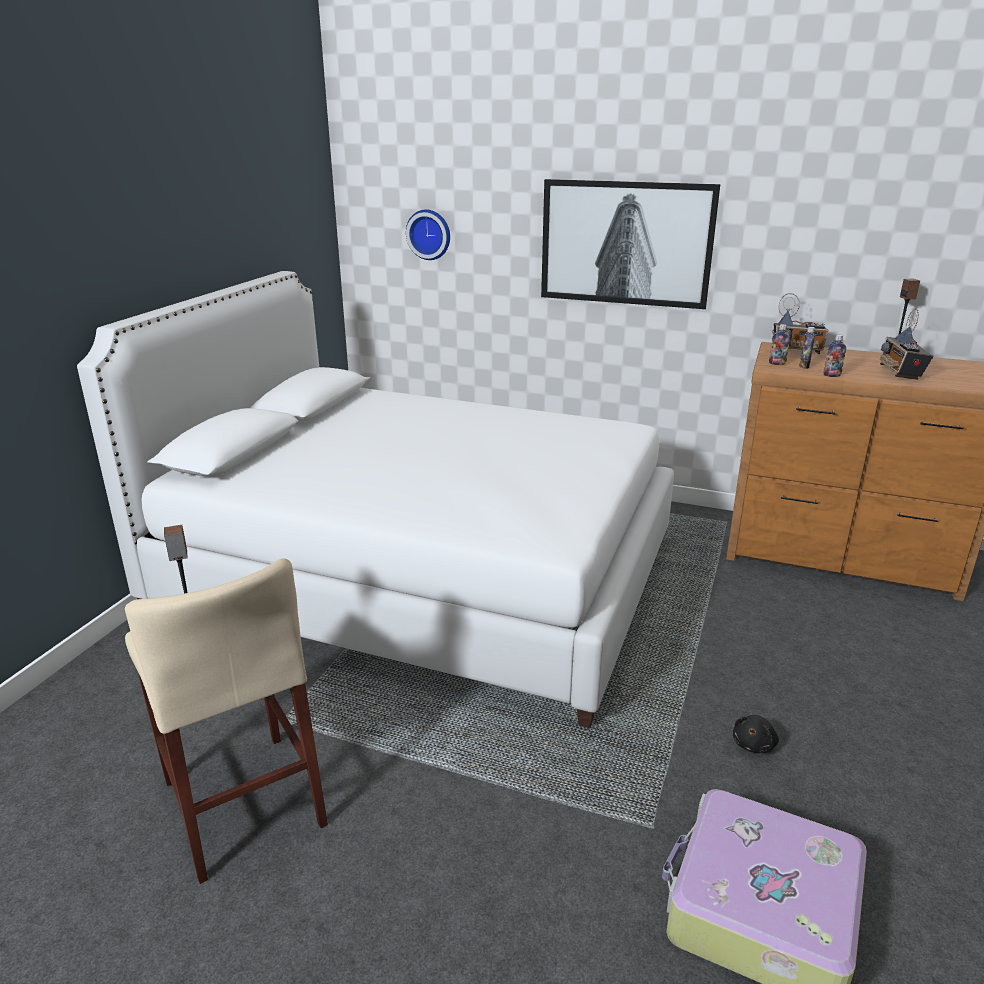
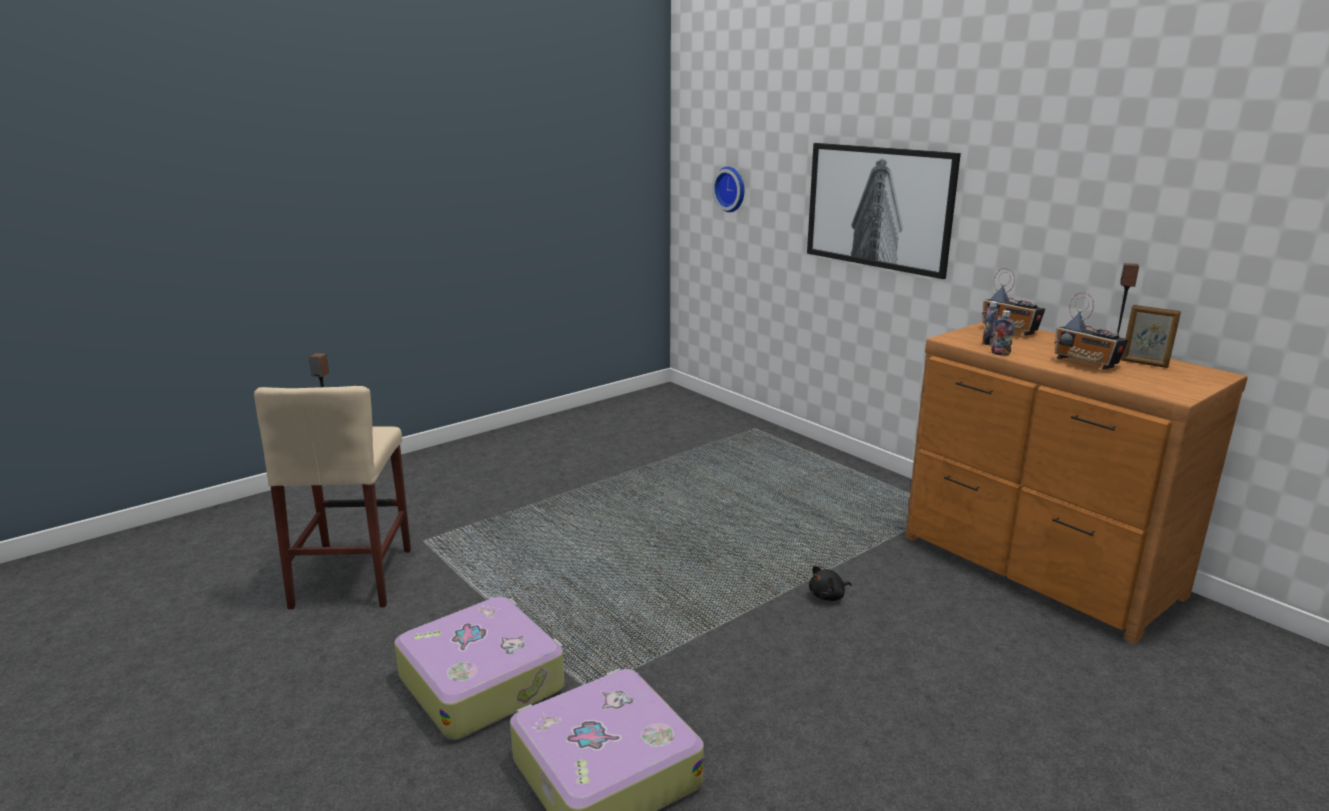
camera: 30 degrees right, 5 degrees down
white bed [77,271,674,728] -> none
black plush toy [733,715,779,753] -> black plush toy moved to [809,566,852,601]
bottle [769,324,790,365] -> none
radio [880,309,933,380] -> radio turned 75 degrees counterclockwise [1054,292,1128,369]
none -> suitcase [394,597,565,740]
none -> picture frame [1121,305,1181,368]

